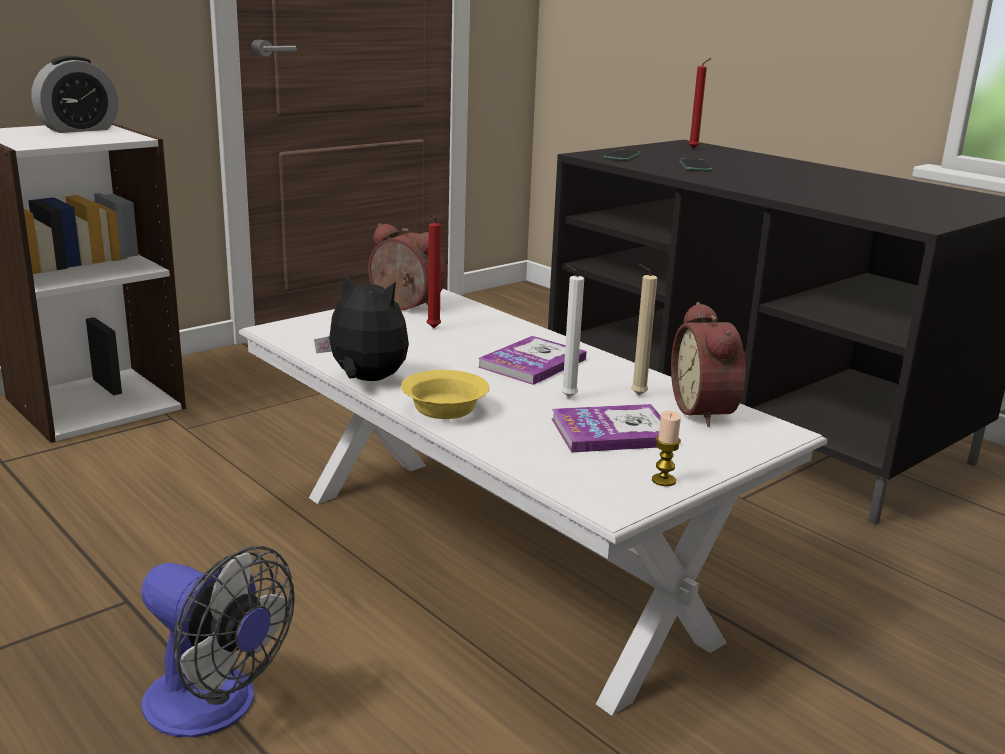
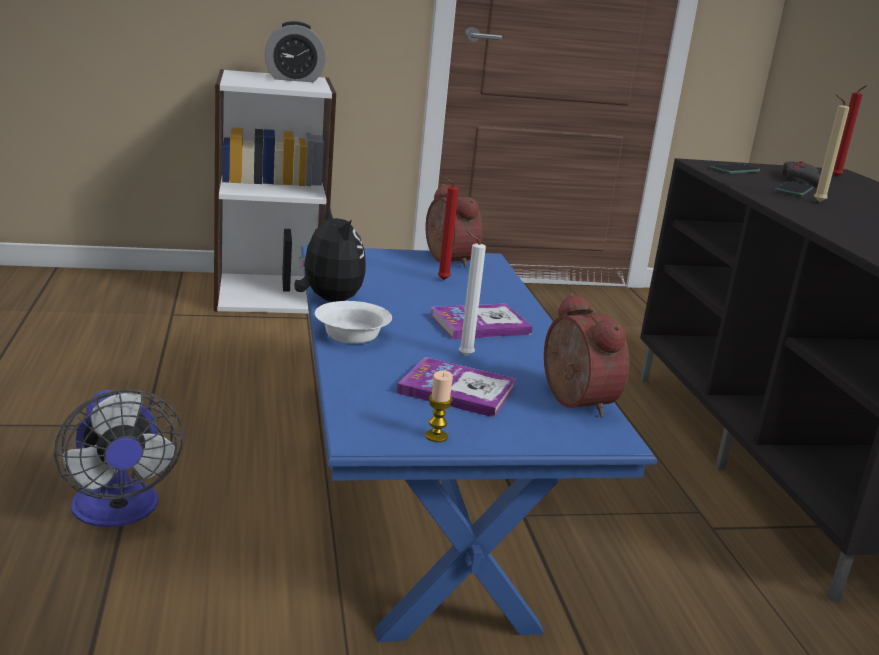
camera: 30 degrees right, 0 degrees up
white coffee table [239,289,827,716] -> blue coffee table [301,246,657,642]
yellow bowl [401,370,490,419] -> white bowl [315,301,392,344]
beige candle [631,264,657,395] -> beige candle moved to [814,94,849,202]
alarm clock [671,302,745,427] -> alarm clock turned 135 degrees clockwise [544,293,630,418]
none -> grey game controller [782,161,820,187]

